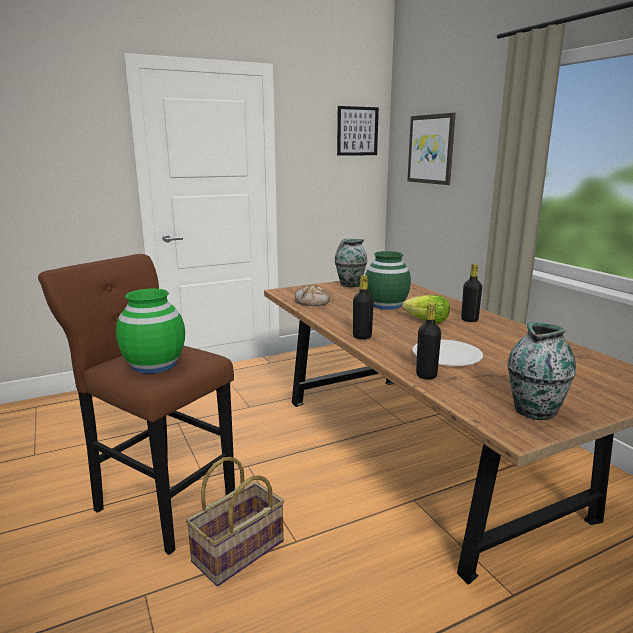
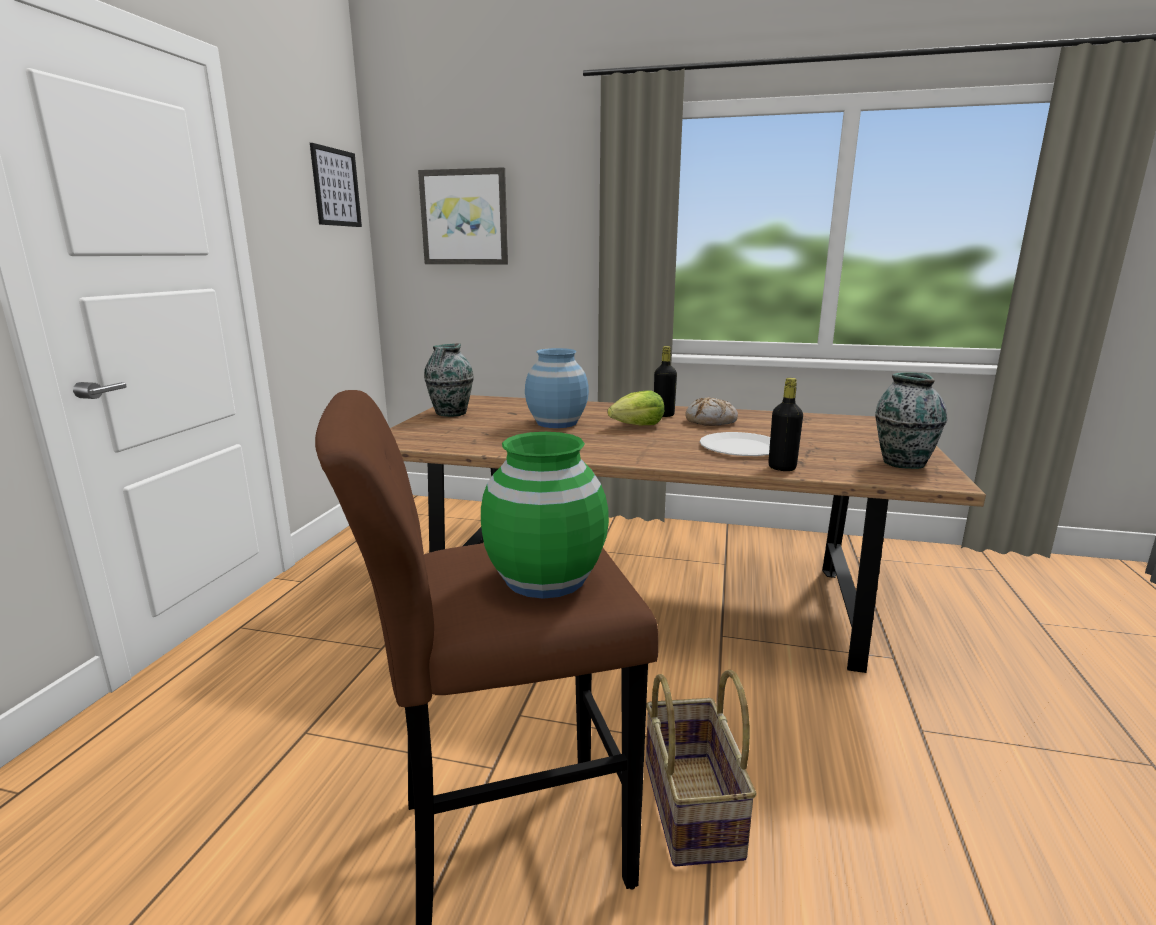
camera: 50 degrees left, 0 degrees up
bread [295,285,330,306] -> bread moved to [686,397,738,426]
black bottle [353,275,374,339] -> none
green vase [365,251,411,310] -> blue vase [525,348,589,428]

